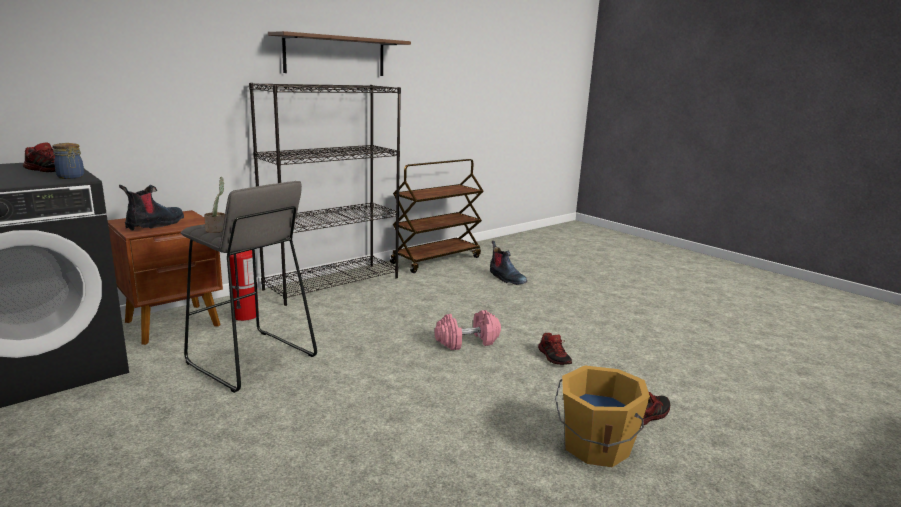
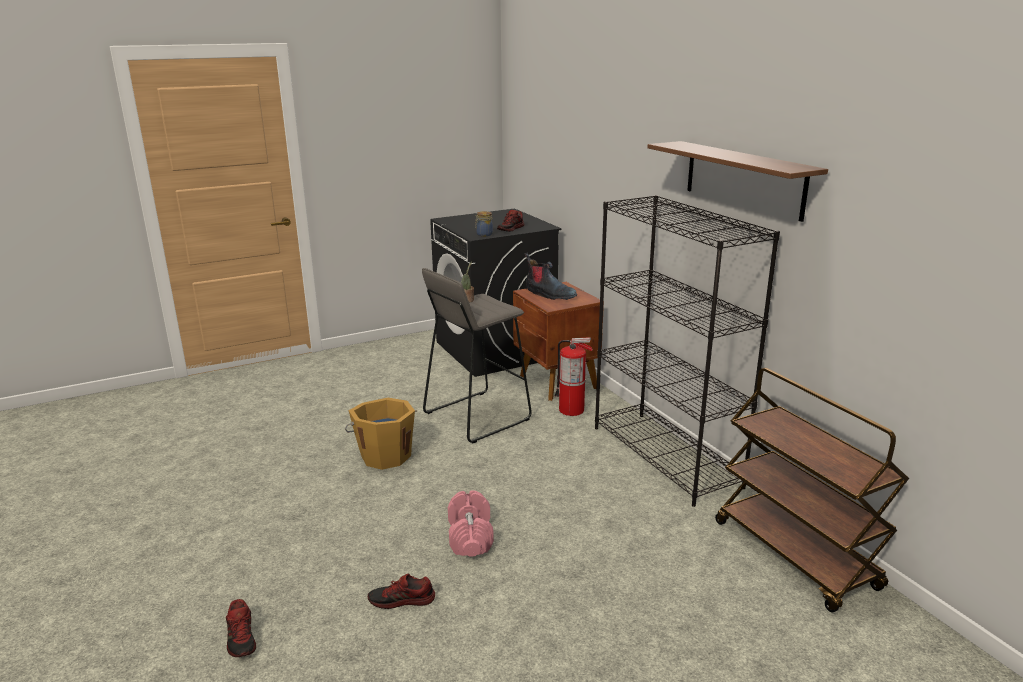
camera: 105 degrees right, 5 degrees up
boot [490,241,527,285] -> none
orange bucket [555,365,650,467] -> orange bucket moved to [345,398,417,470]

